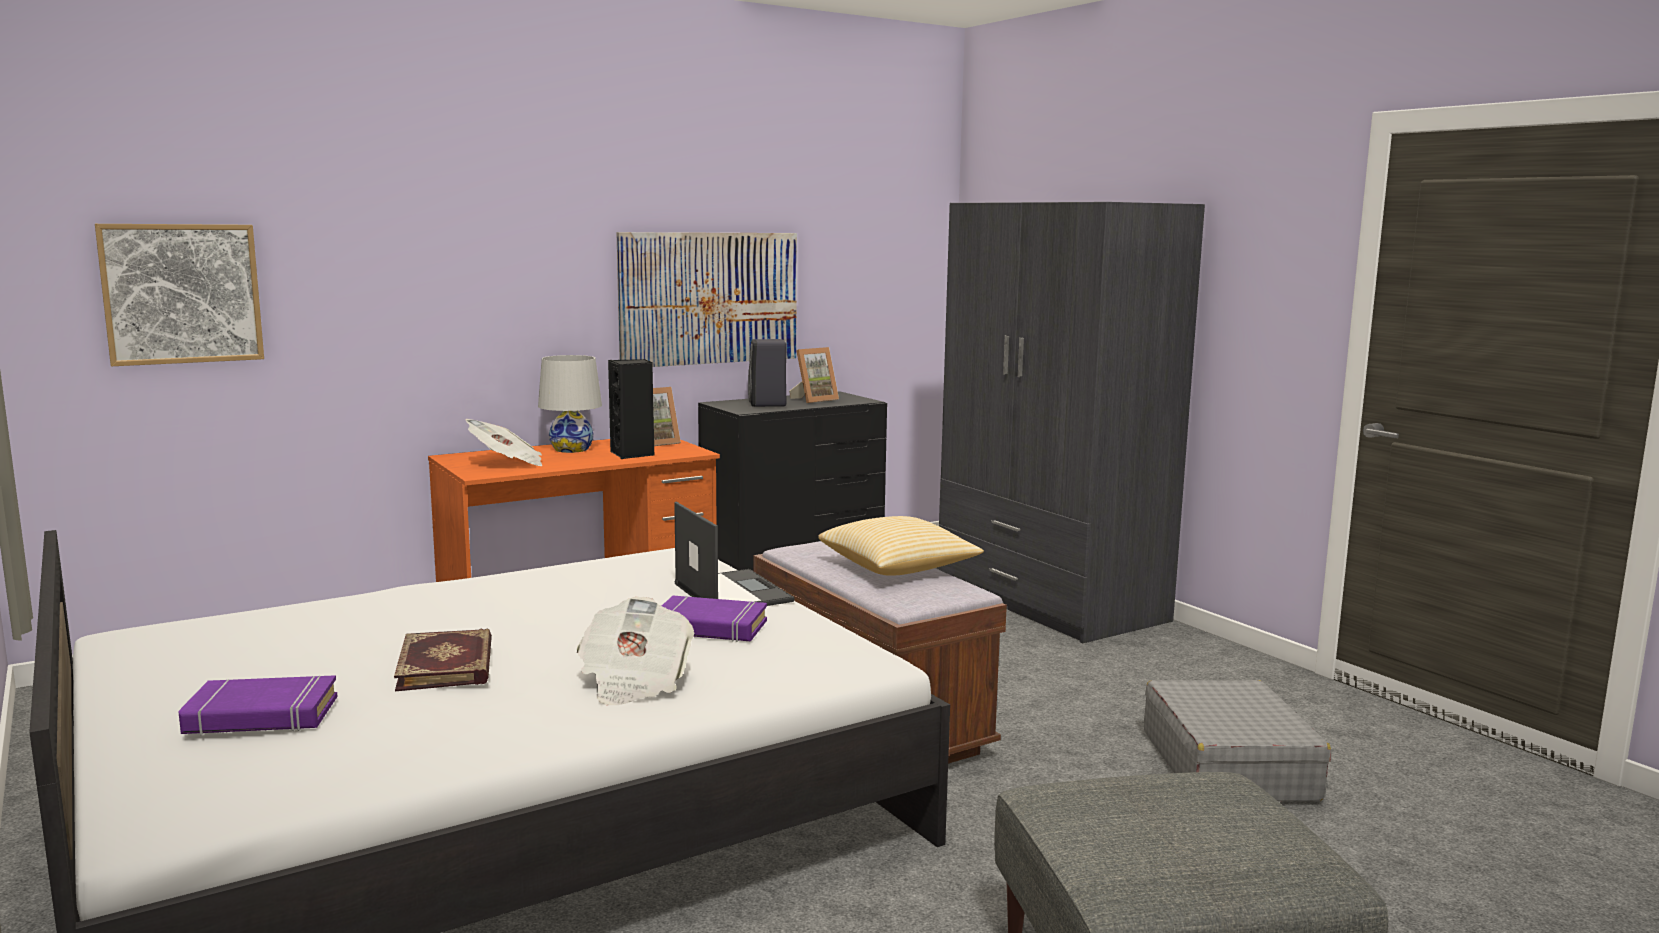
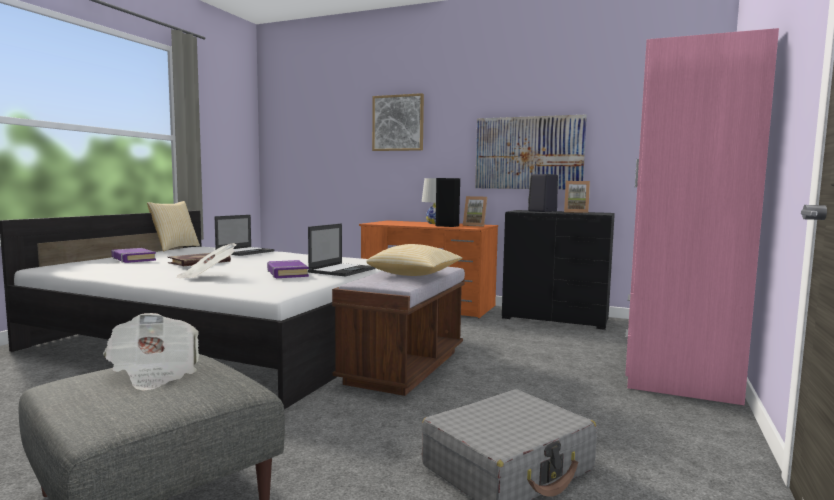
camera: 55 degrees right, 5 degrees down
picture [95,224,264,366] -> picture moved to [372,93,424,151]
newspaper [465,419,542,466] -> newspaper moved to [103,313,199,391]
grey wardrobe [938,202,1205,643] -> pink wardrobe [625,28,779,405]
none -> pillow [147,201,200,251]
none -> laptop [215,215,275,256]

